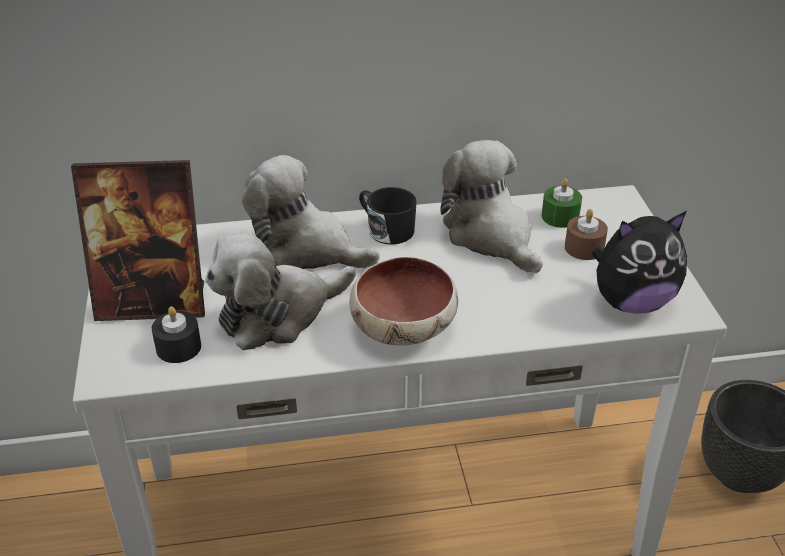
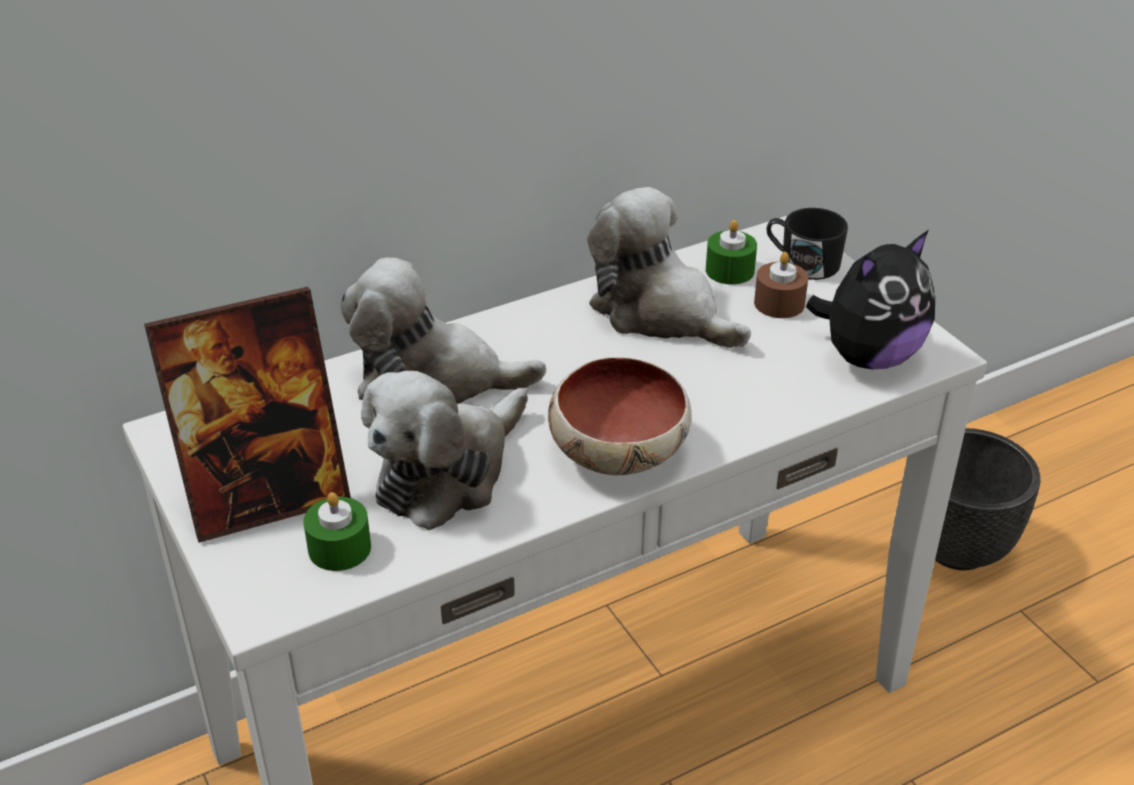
camera: 20 degrees left, 0 degrees up
black candle [152,306,201,363] -> green candle [303,492,371,571]
black mug [359,187,417,245] -> black mug moved to [767,208,848,280]

